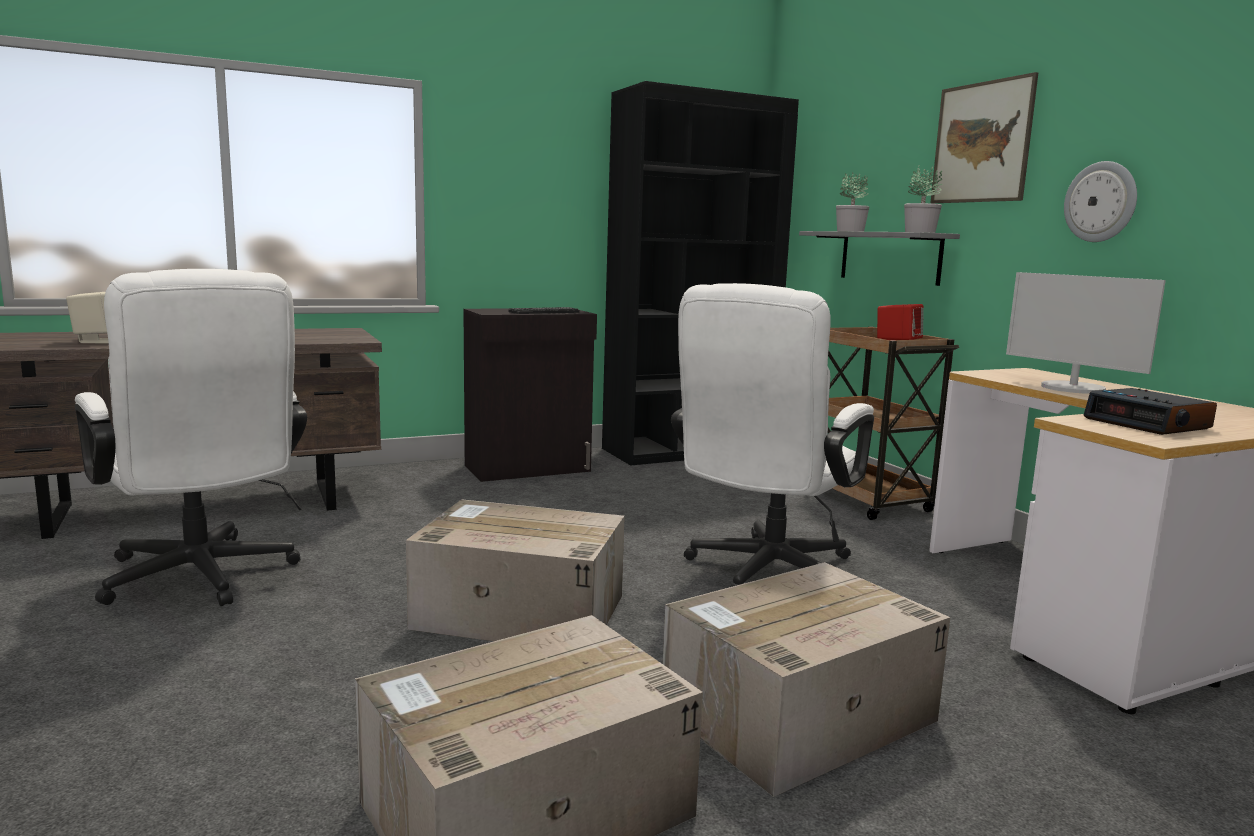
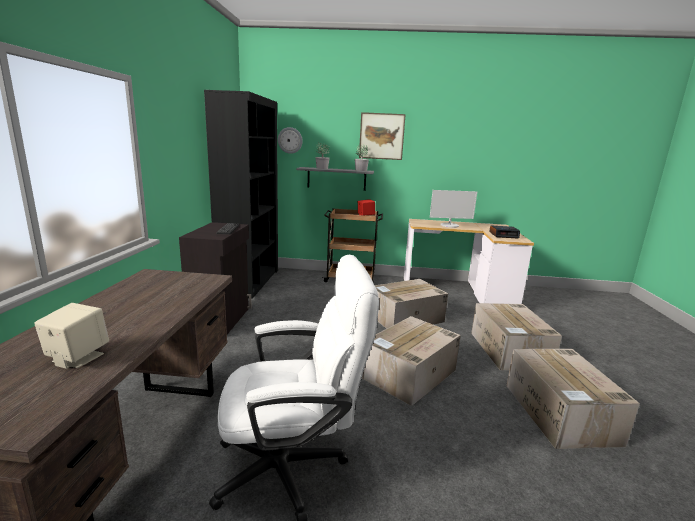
camera: 60 degrees left, 5 degrees up
white office chair [671,283,874,587] -> cardboard box [375,279,448,329]
wall clock [1064,161,1137,242] -> wall clock moved to [278,127,303,154]

